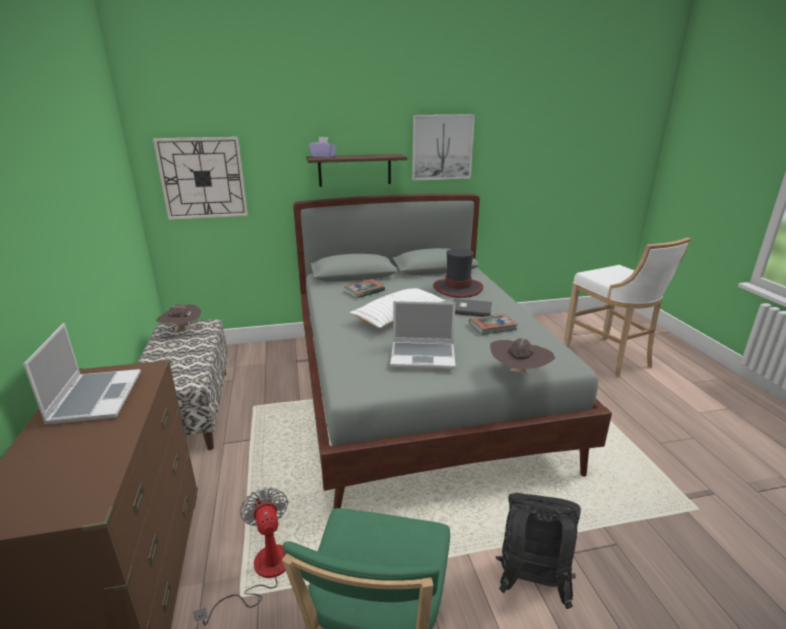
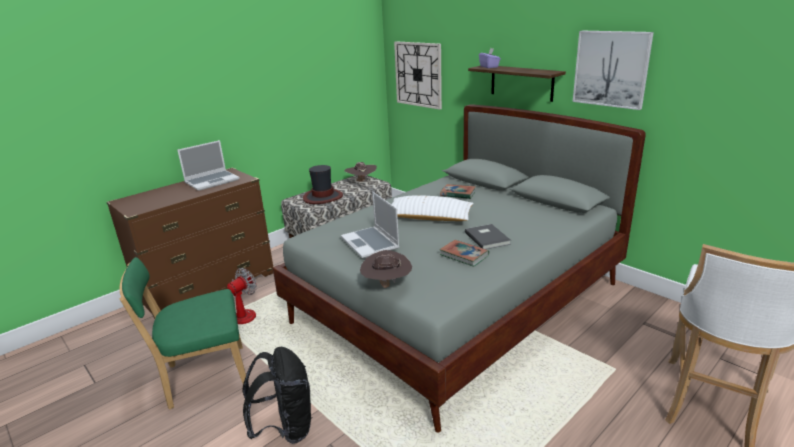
camera: 60 degrees right, 0 degrees up
hat [433,248,483,298] -> hat moved to [303,165,343,204]

